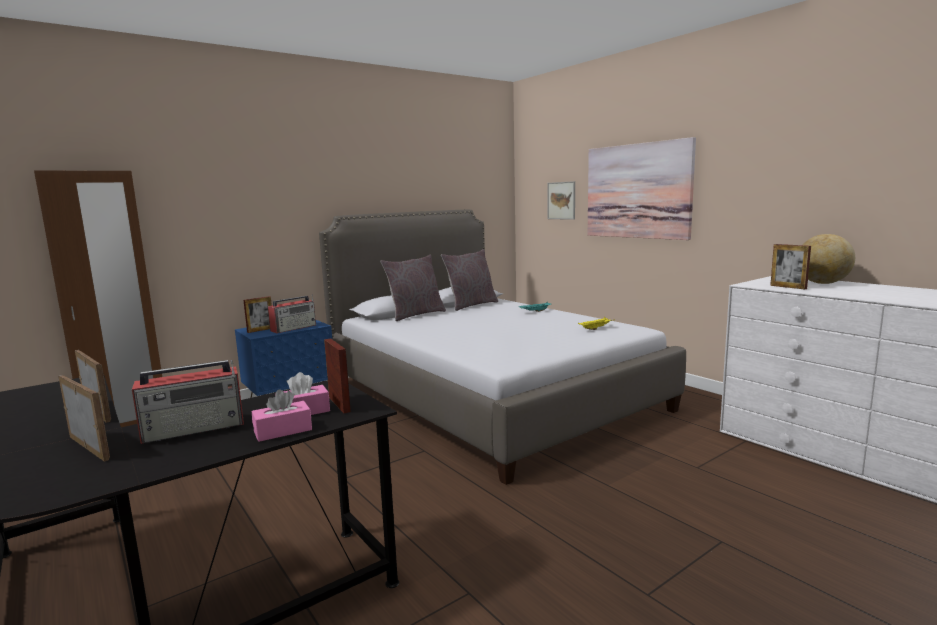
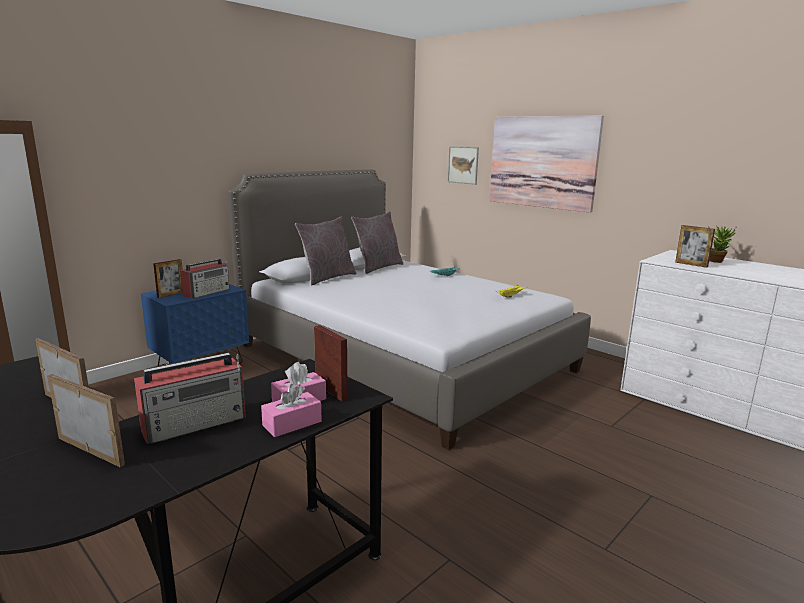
camera: 10 degrees left, 5 degrees up
globe [803,234,855,284] -> potted plant [707,226,737,263]

